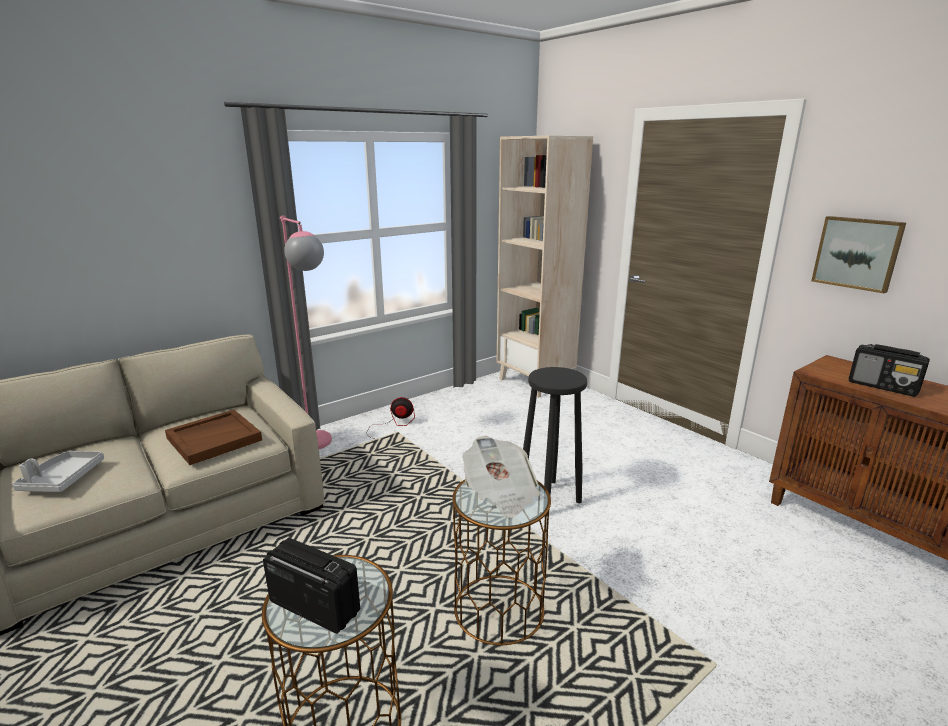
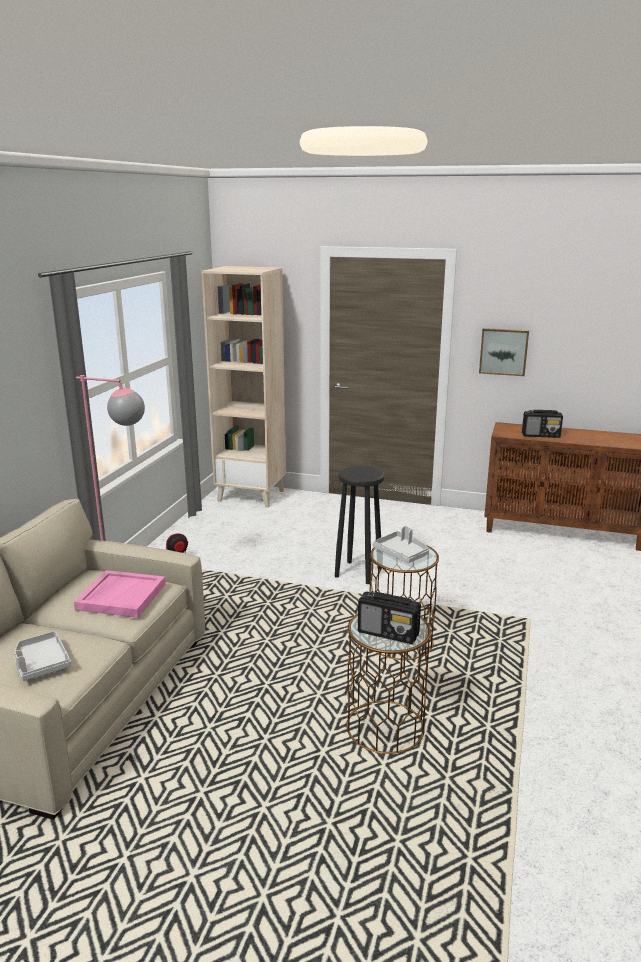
camera: 35 degrees left, 0 degrees up
brown tray [165,410,262,465] -> pink tray [74,570,166,618]
radio [263,538,360,634] -> radio turned 150 degrees counterclockwise [358,591,421,644]
newspaper [462,436,540,518] -> grey tray [373,526,429,563]

